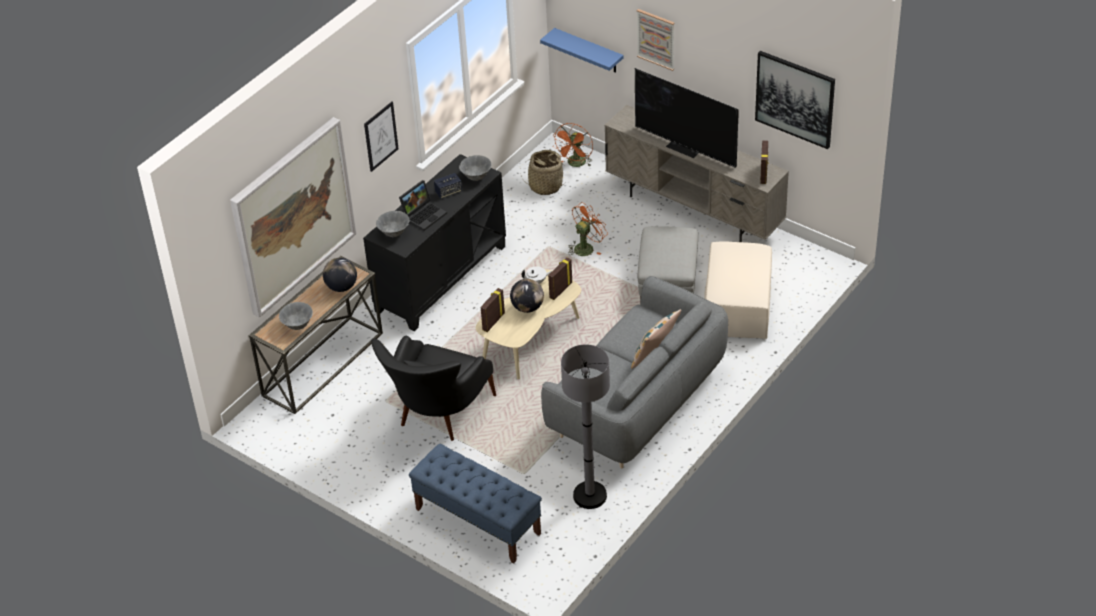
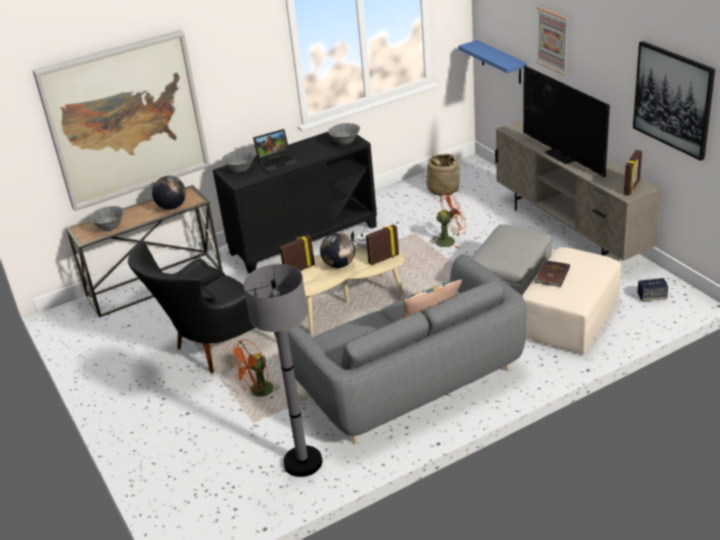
camera: 25 degrees right, 10 degrees down
picture [364,102,399,172] -> none
blue bench [409,443,542,563] -> none
speaker [434,173,462,199] -> speaker moved to [637,278,668,301]
orange fan [553,123,593,167] -> orange fan moved to [229,339,280,398]
none -> brown book [533,260,570,287]

